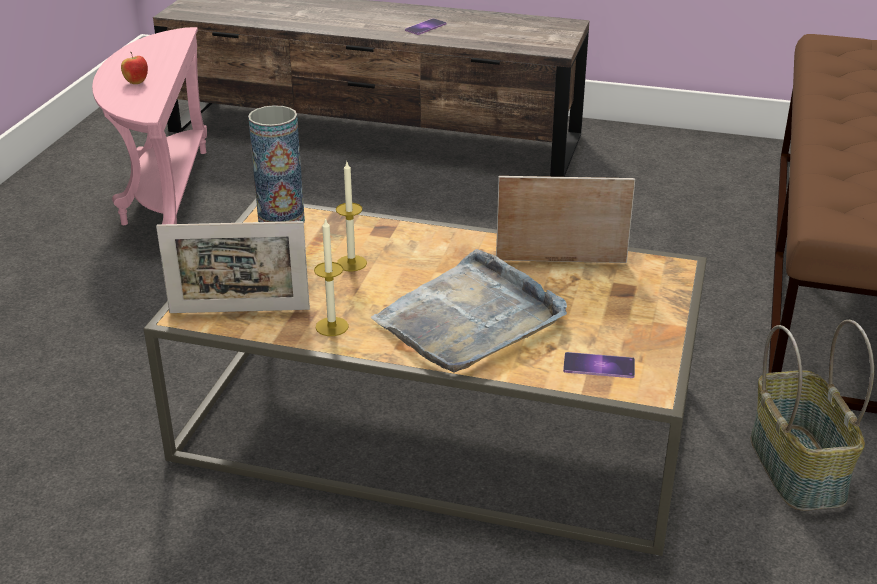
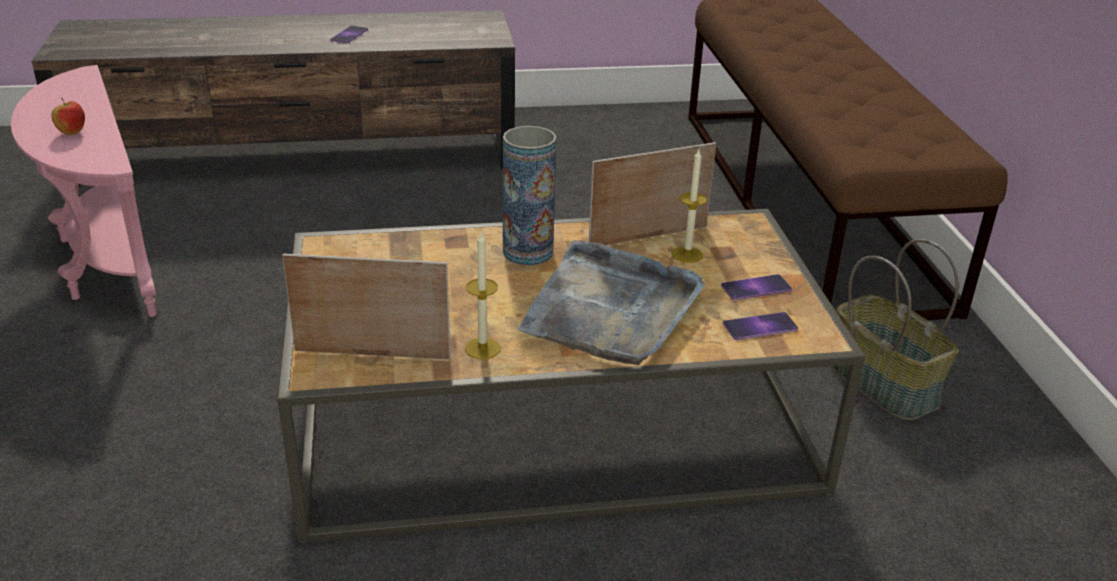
camera: 25 degrees left, 0 degrees up
picture frame [156,221,310,313] -> picture frame turned 150 degrees counterclockwise [282,253,451,360]
vase [248,105,305,222] -> vase moved to [503,126,556,266]
candle [336,162,367,272] -> candle moved to [672,150,707,263]
none -> phone [721,274,792,300]

